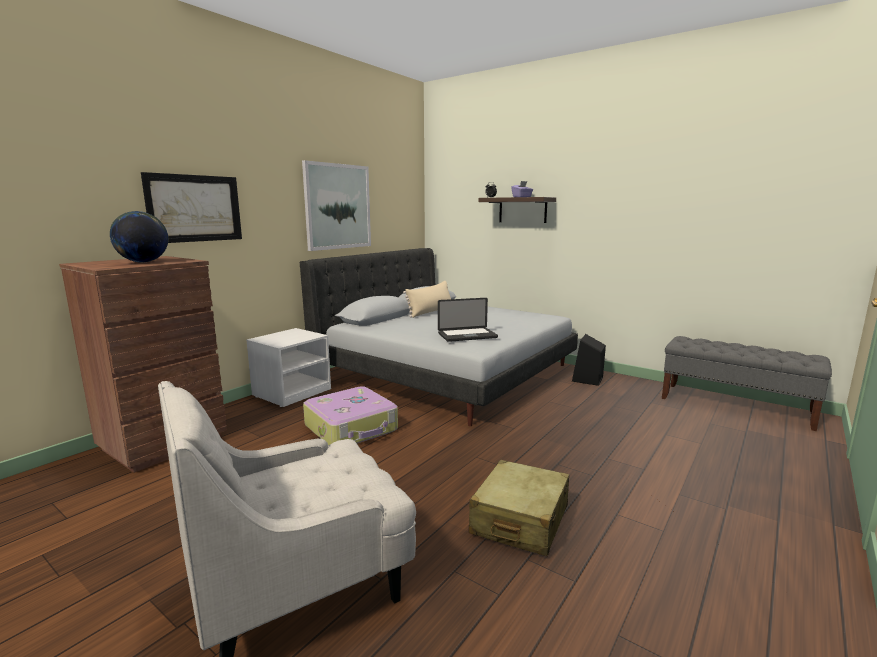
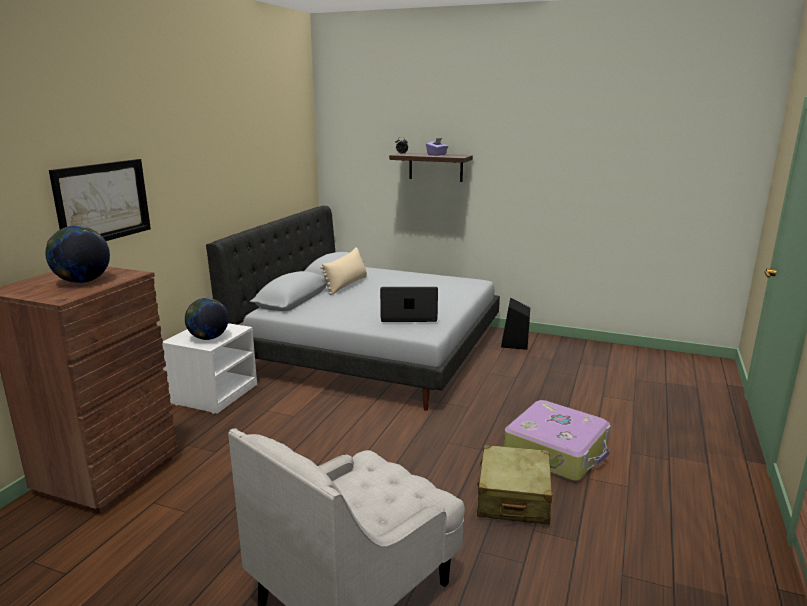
camera: 15 degrees left, 5 degrees up
picture [302,160,371,251] -> none
suitcase [303,386,398,445] -> suitcase moved to [504,400,611,481]
laptop [438,298,498,342] -> laptop turned 150 degrees counterclockwise [380,287,438,322]
grey bench [662,336,832,431] -> none
none -> globe [185,298,229,340]

